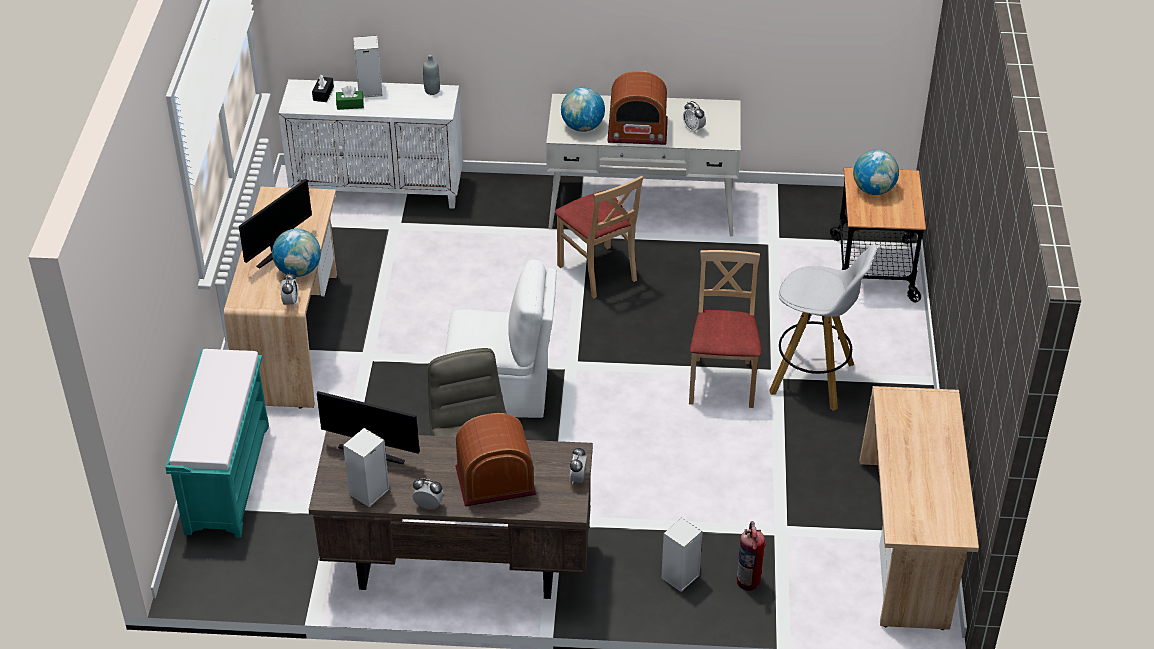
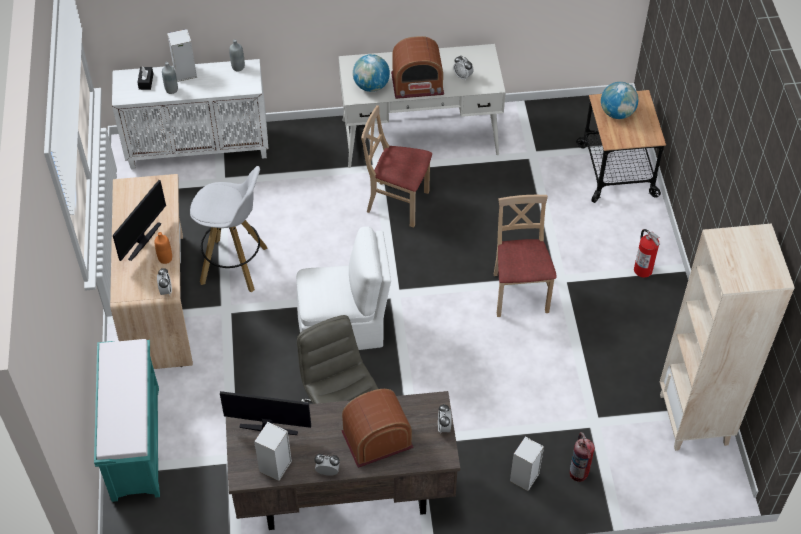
camera: 10 degrees left, 10 degrees up
globe [272,229,321,277] -> orange bottle [155,232,172,264]
green tissue box [336,86,364,110] -> grey bottle [162,62,178,94]
beige chair [555,176,643,299] -> beige chair turned 150 degrees clockwise [361,105,432,227]
white stool [769,244,877,411] -> white stool moved to [190,166,268,293]
beige desk [859,386,979,630] -> beige bookcase [660,223,795,451]
none -> fire extinguisher [634,229,660,277]

